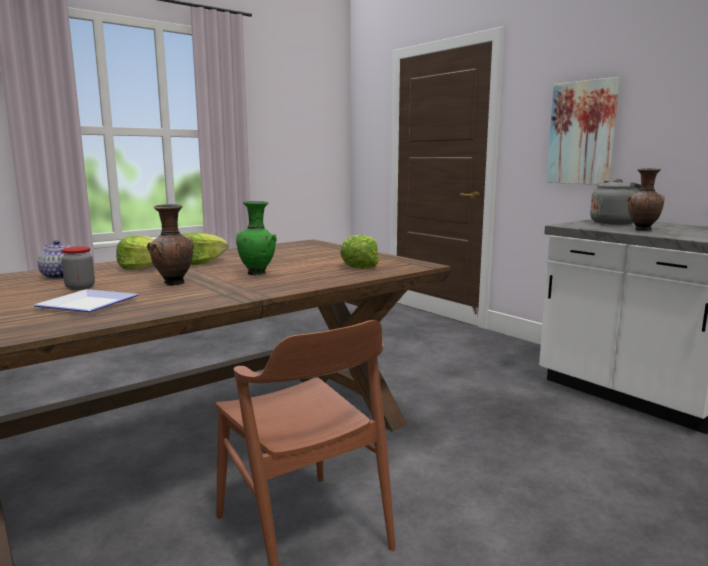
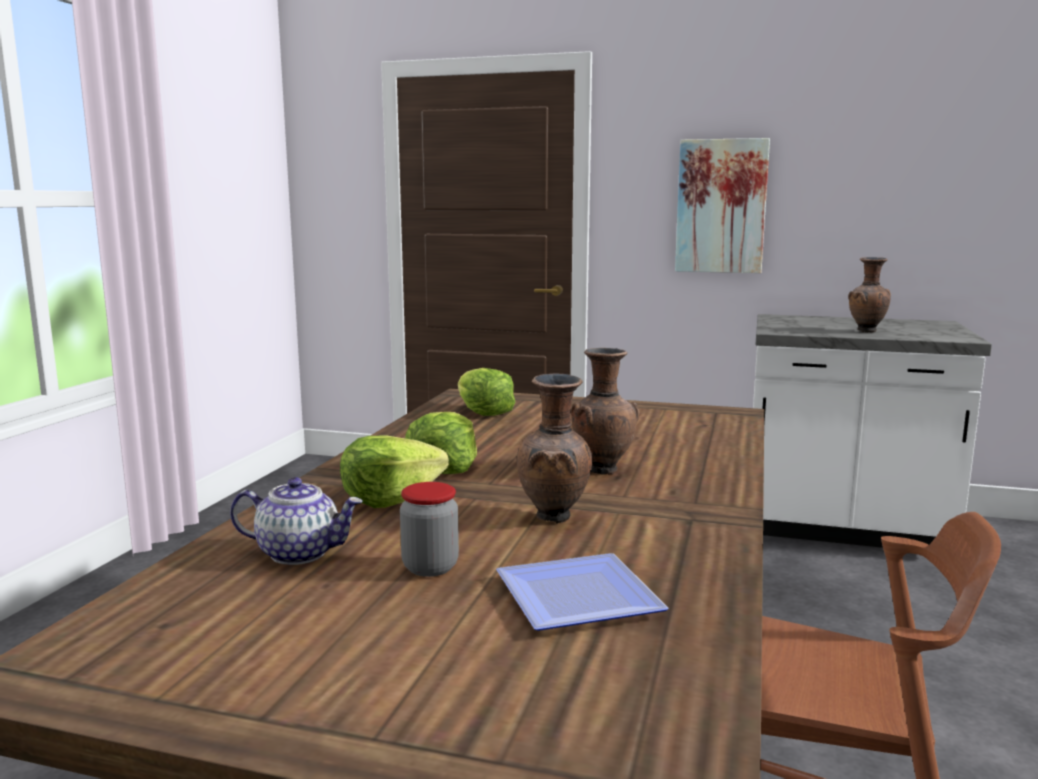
camera: 35 degrees left, 0 degrees up
green vase [236,201,276,276] -> brown vase [571,348,640,475]
lettuce [340,235,379,269] -> lettuce moved to [458,368,515,416]
grey kettle [590,179,641,225] -> none

